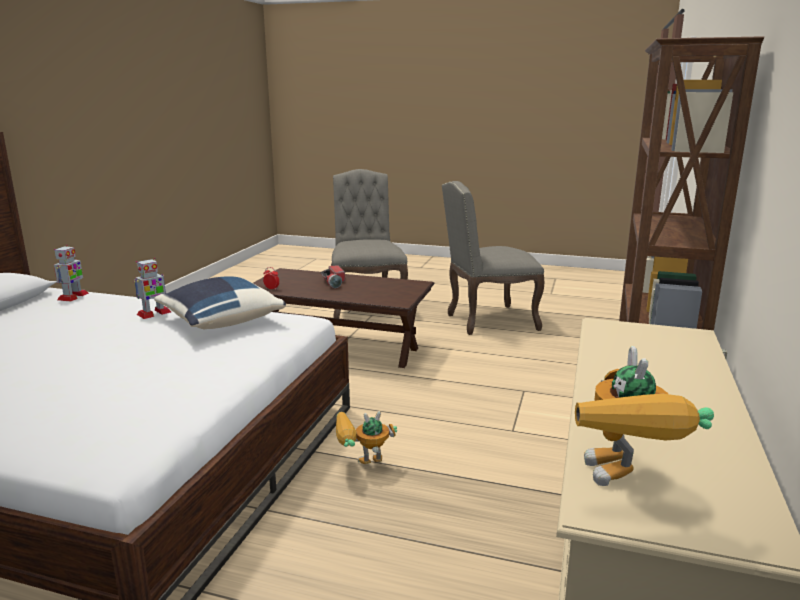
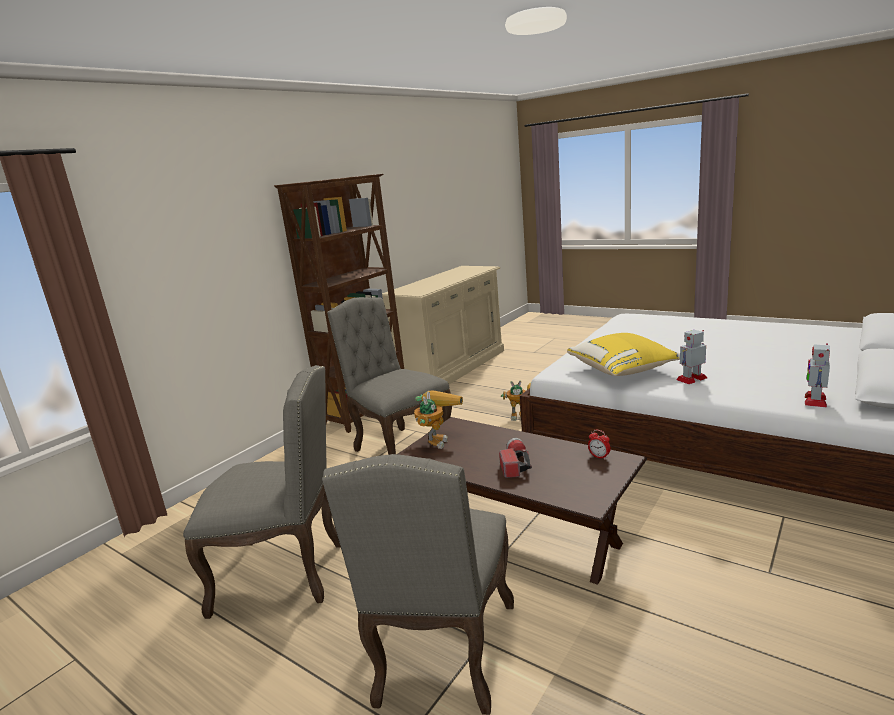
camera: 160 degrees left, 0 degrees up
blue pillow [154,276,286,329] -> yellow pillow [567,333,680,376]
toy robot [575,346,714,486] -> toy robot moved to [414,391,463,449]
none -> grey chair [327,297,452,455]

